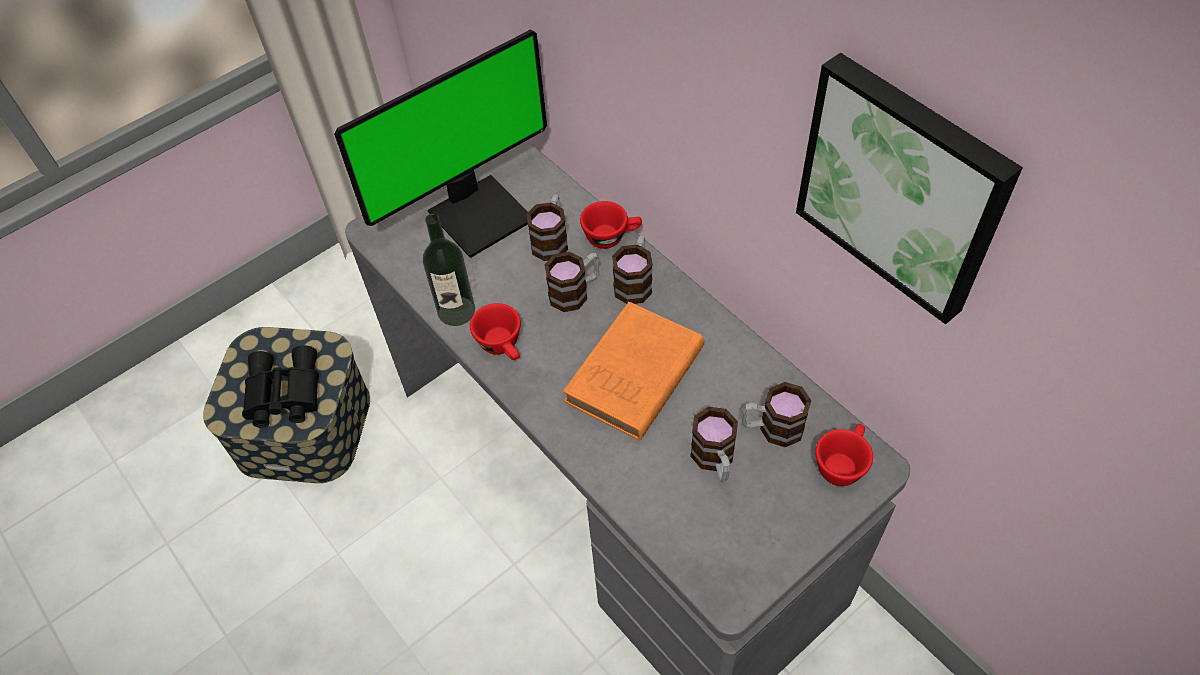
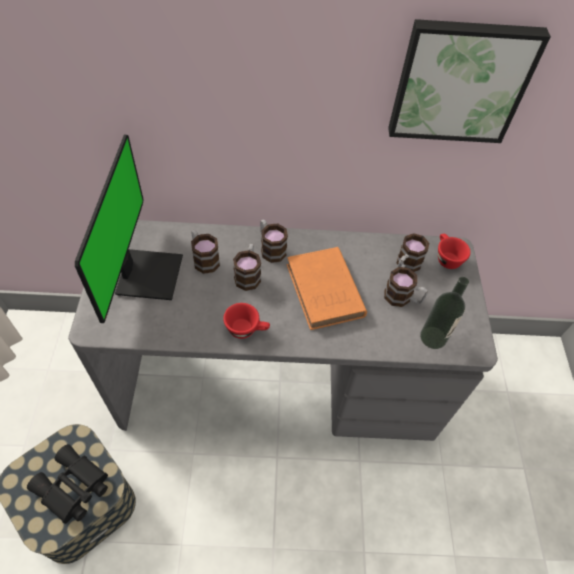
camera: 55 degrees left, 0 degrees up
bottle [423,214,475,326] -> bottle moved to [420,277,469,349]
red cup [580,201,642,249] -> none

